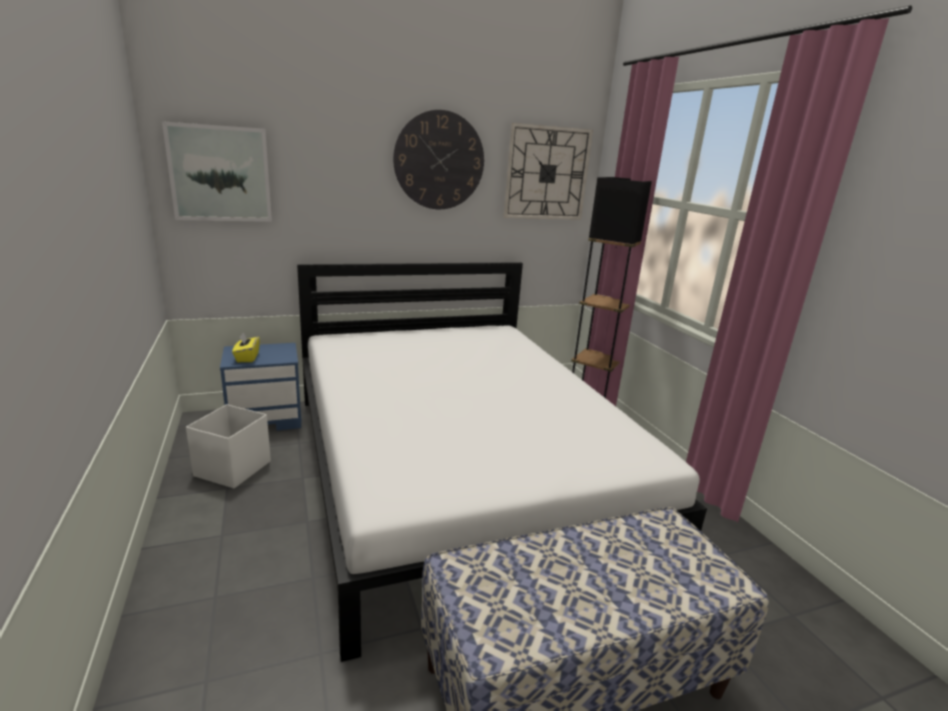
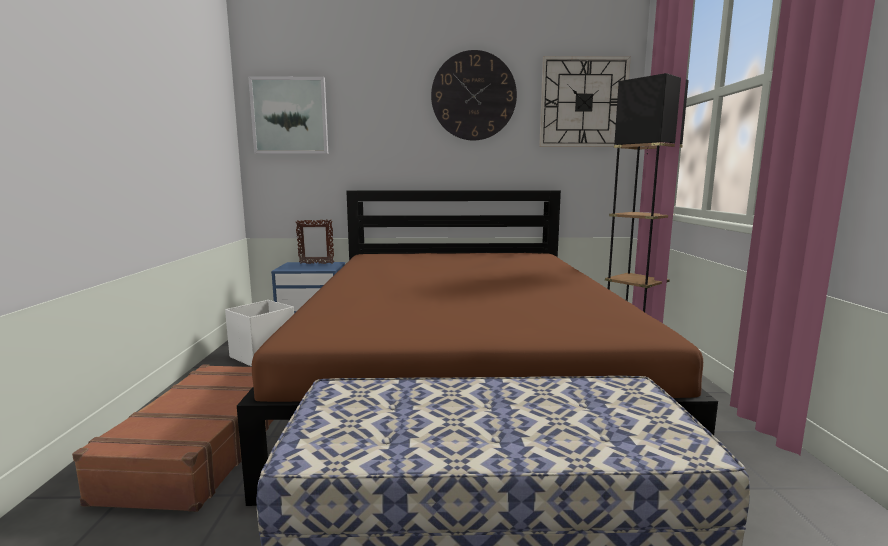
camera: 20 degrees right, 10 degrees down
yellow tissue box [232,332,260,362] -> none
white bed [297,262,707,662] -> brown bed [237,190,718,506]
none -> brown suitcase [72,364,273,512]
none -> picture frame [295,220,334,264]

